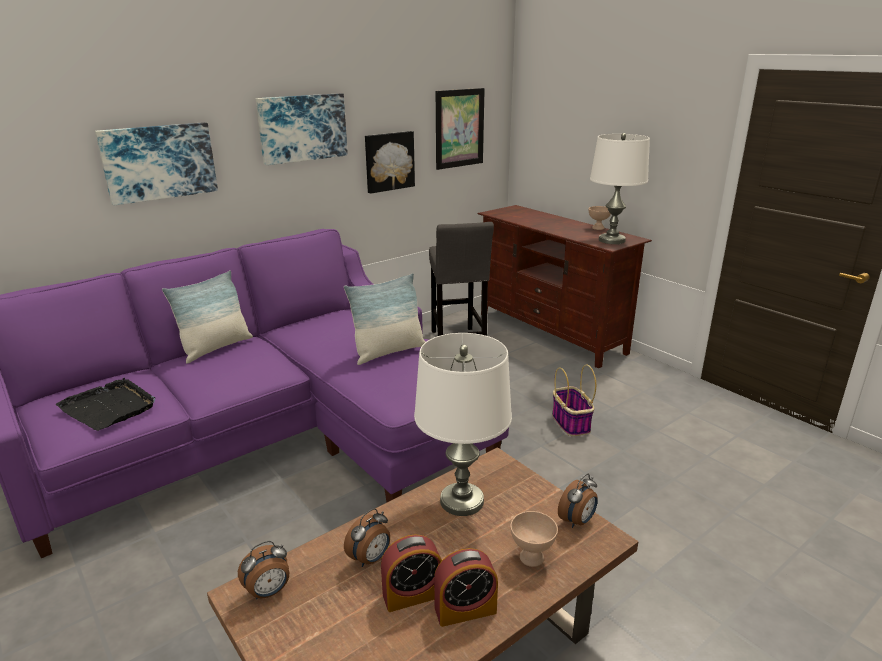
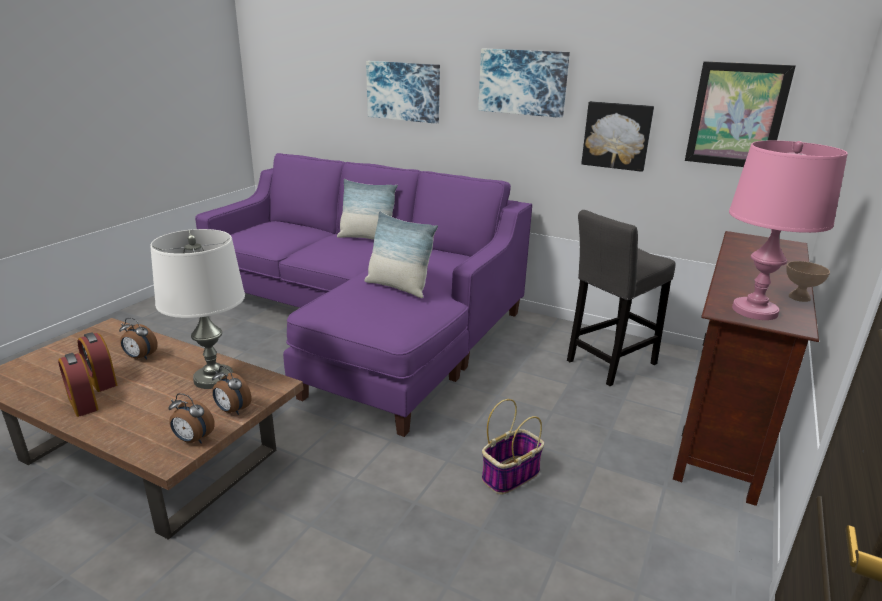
camera: 65 degrees right, 0 degrees up
black tray [56,378,155,431] -> none
alarm clock [238,541,289,599] -> alarm clock moved to [212,366,251,415]
beige bowl [510,511,558,567] -> none
white table lamp [590,133,650,244] -> pink table lamp [729,140,848,320]

